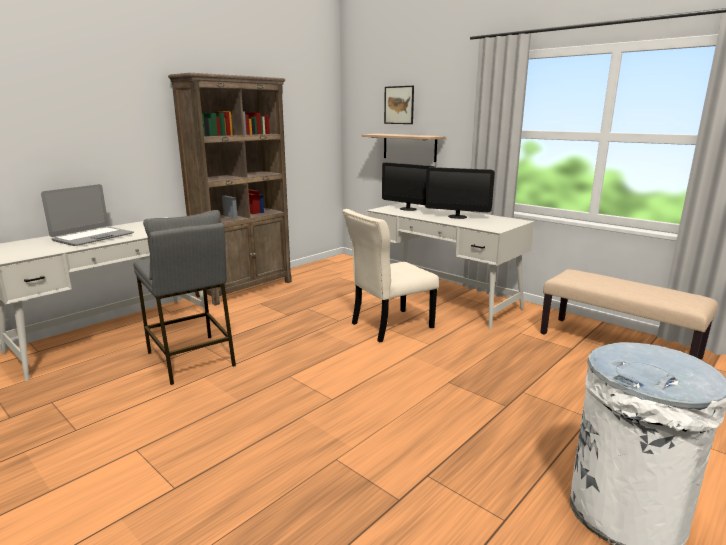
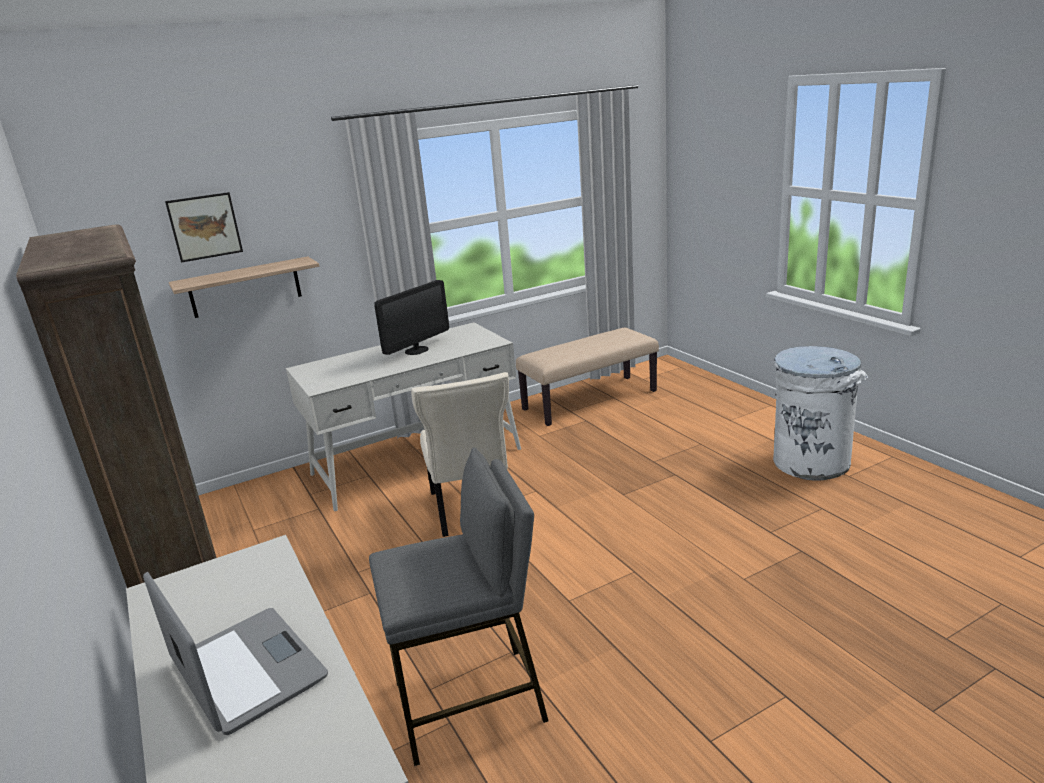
camera: 70 degrees left, 5 degrees up
monitor [382,162,435,211] -> none

